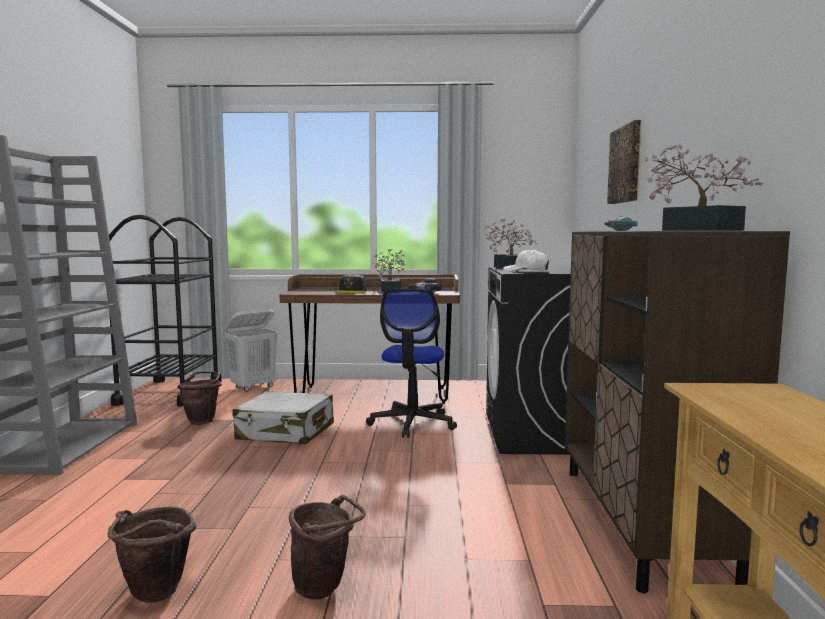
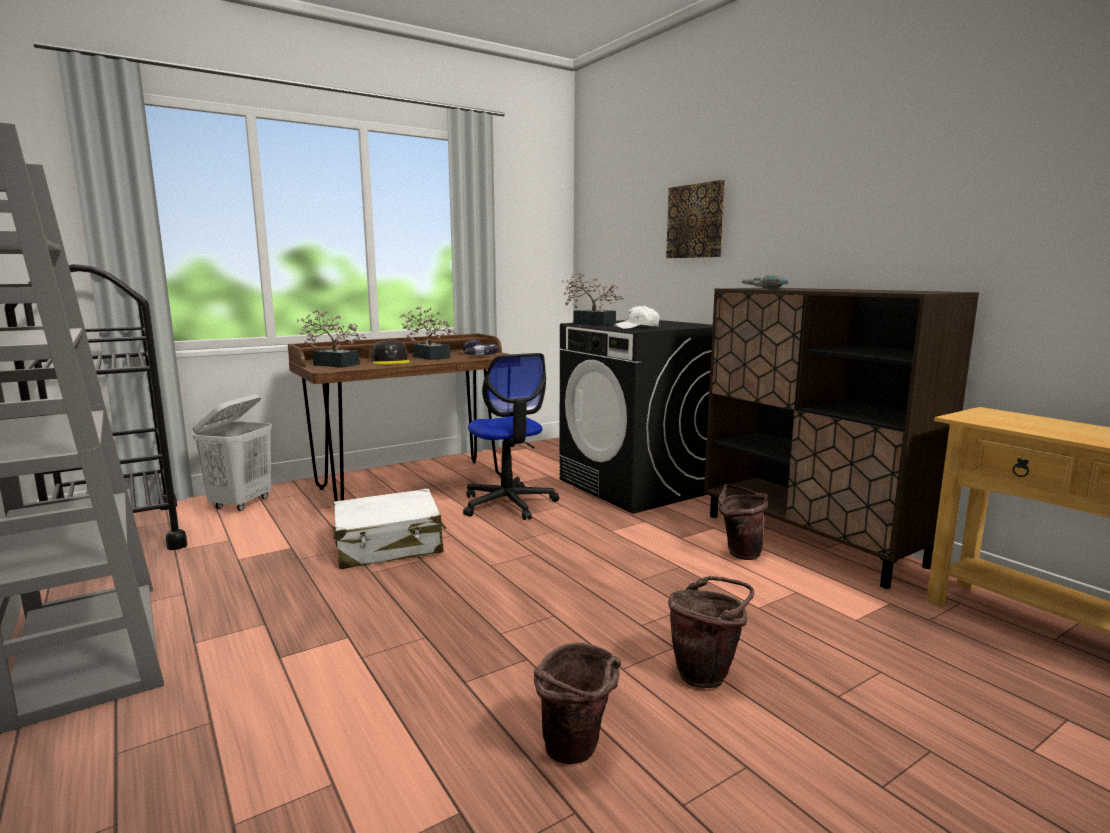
camera: 35 degrees left, 5 degrees up
brown bucket [177,371,222,425] -> brown bucket moved to [719,484,768,560]
potted plant [645,144,763,231] -> potted plant moved to [297,310,366,368]

